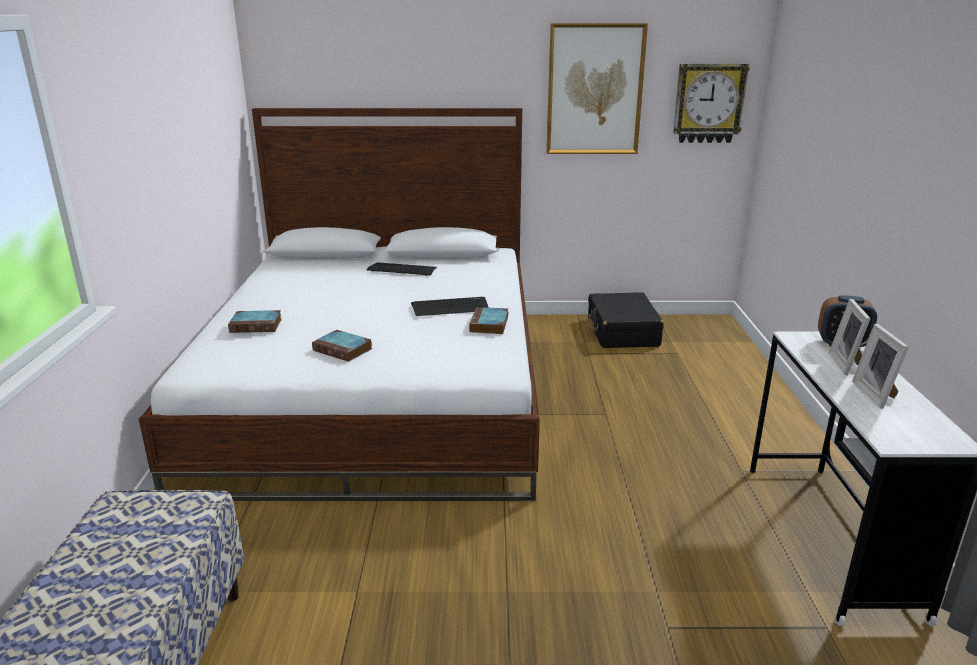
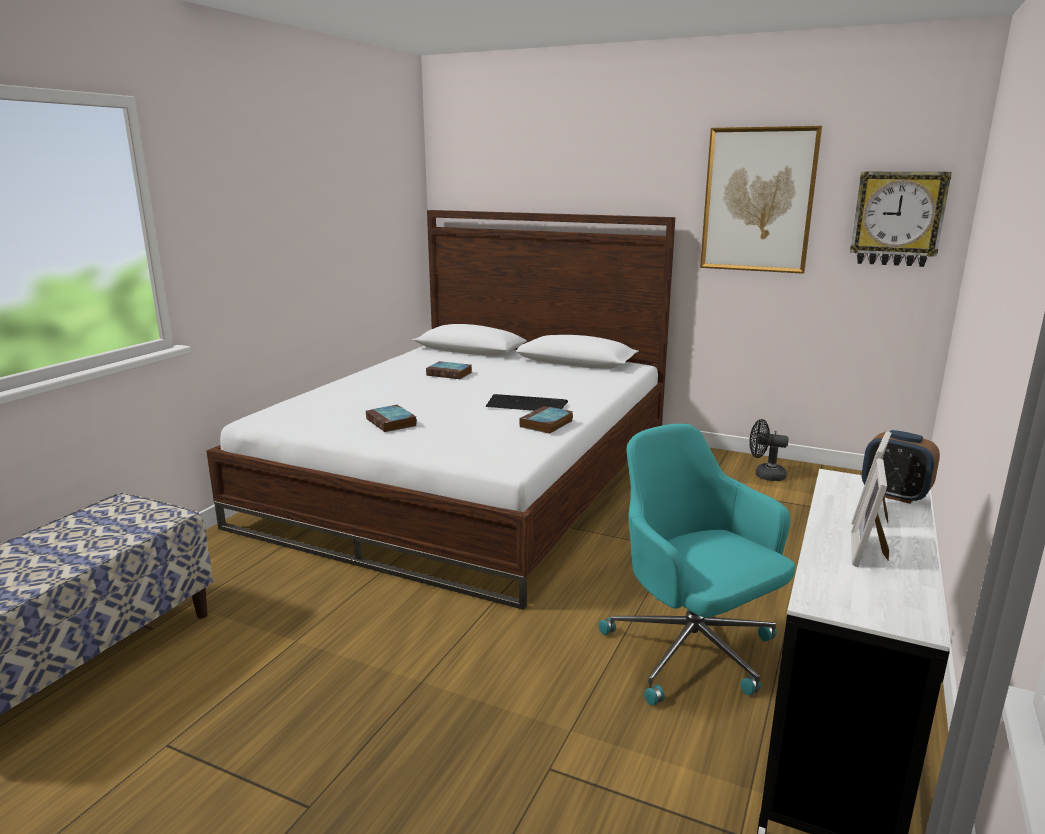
camera: 25 degrees right, 5 degrees down
book [228,310,282,333] -> book moved to [426,361,472,379]
keyboard [367,262,437,276] -> none
black suitcase [588,292,664,348] -> black fan [749,419,789,481]
none -> turquoise office chair [599,424,795,706]

